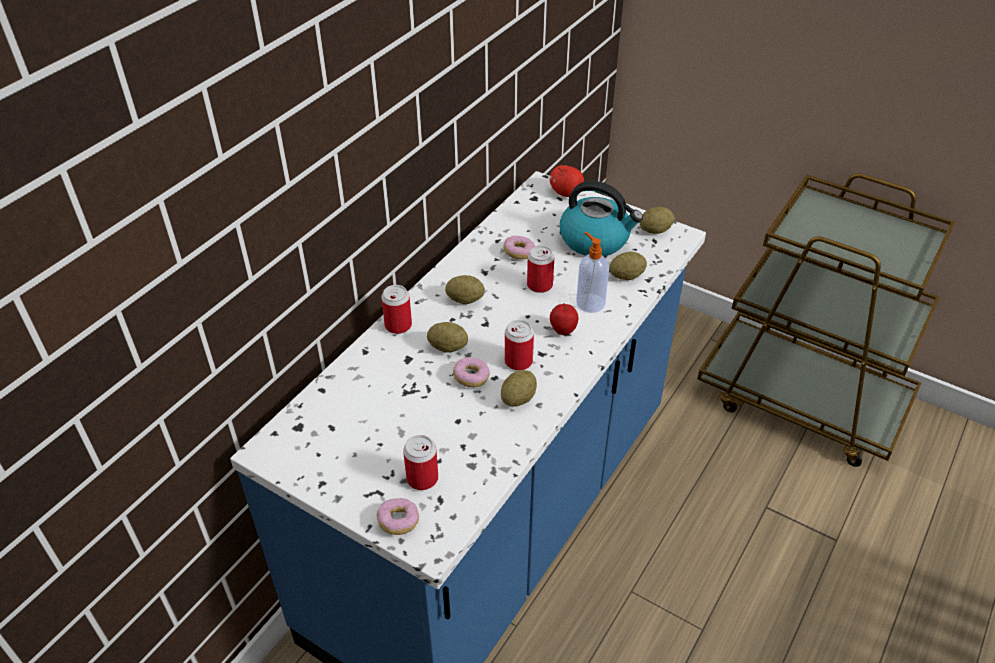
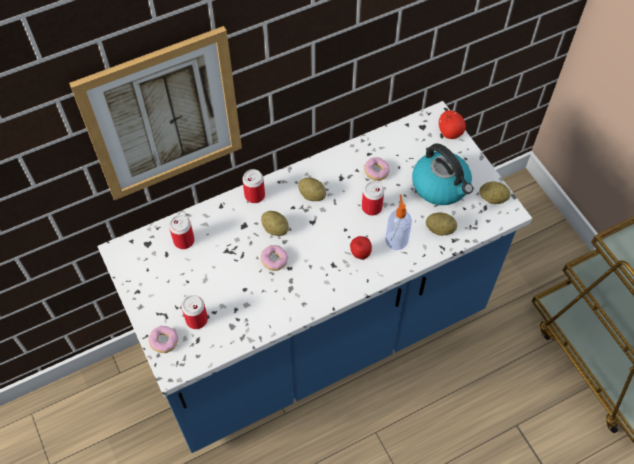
camera: 30 degrees right, 15 degrees up
potato [501,370,537,407] -> none
can [505,320,534,371] -> can moved to [169,215,195,249]
none -> picture [69,26,242,200]

